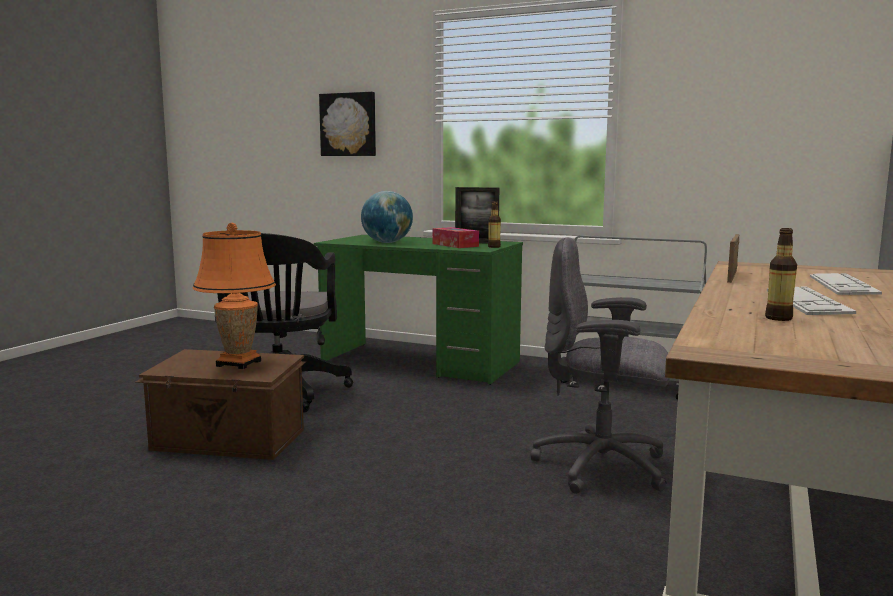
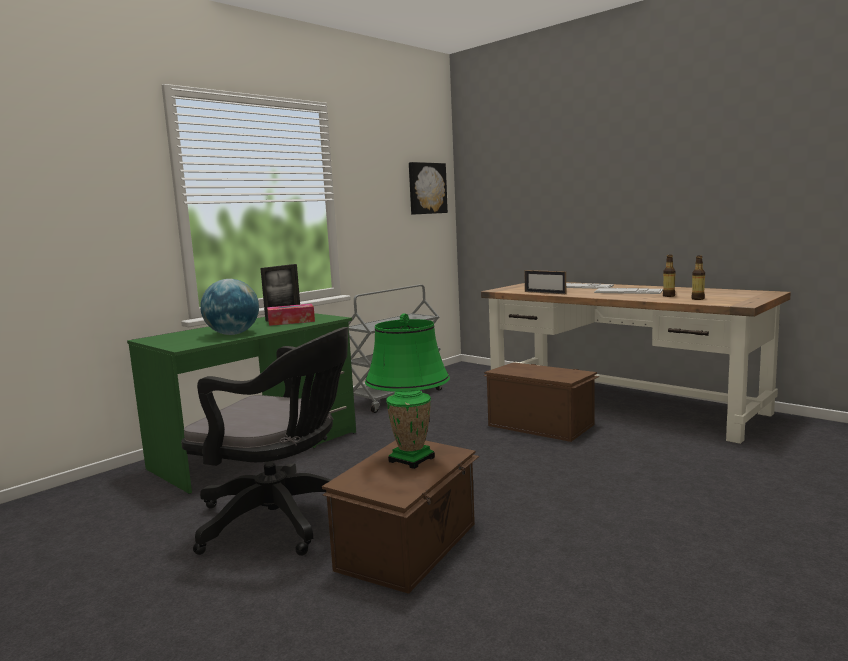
camera: 70 degrees left, 0 degrees up
orange table lamp [192,223,276,369] -> green table lamp [365,313,450,469]
picture [319,92,376,156] -> picture moved to [409,162,448,215]
bottle [488,201,501,248] -> bottle moved to [691,256,705,300]
grey office chair [530,237,670,494] -> brown storage box [484,362,600,442]

